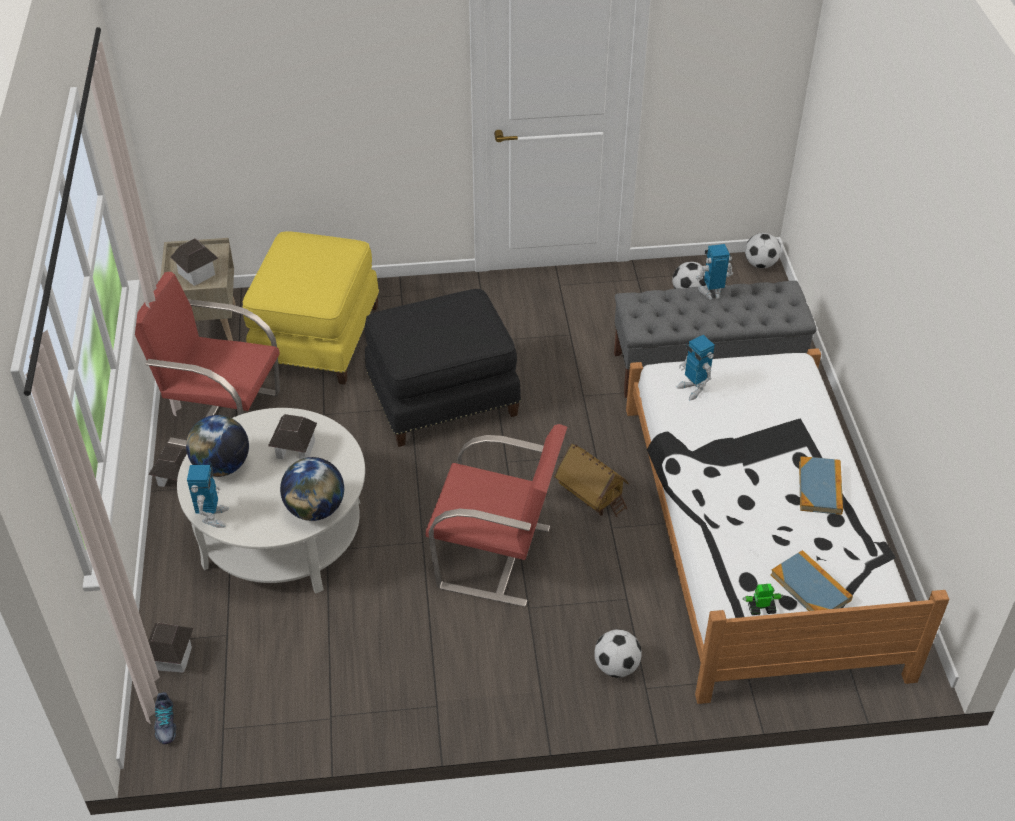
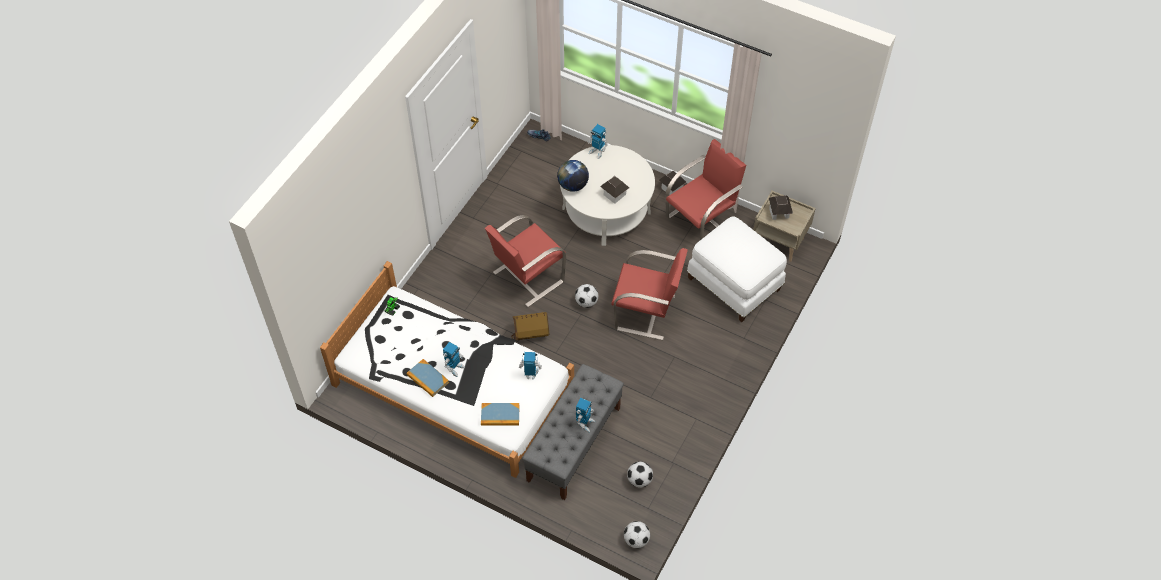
camera: 125 degrees right, 10 degrees up
toy house [148,623,193,673] -> none
globe [186,415,249,477] -> none
yellow ottoman [242,231,379,385] -> white ottoman [687,216,787,322]
black ottoman [365,289,521,447] -> red chair [611,248,688,341]
football [594,629,642,678] -> football moved to [575,284,598,308]
book [770,550,853,611] -> book moved to [481,403,520,426]
none -> toy robot [443,342,465,377]

